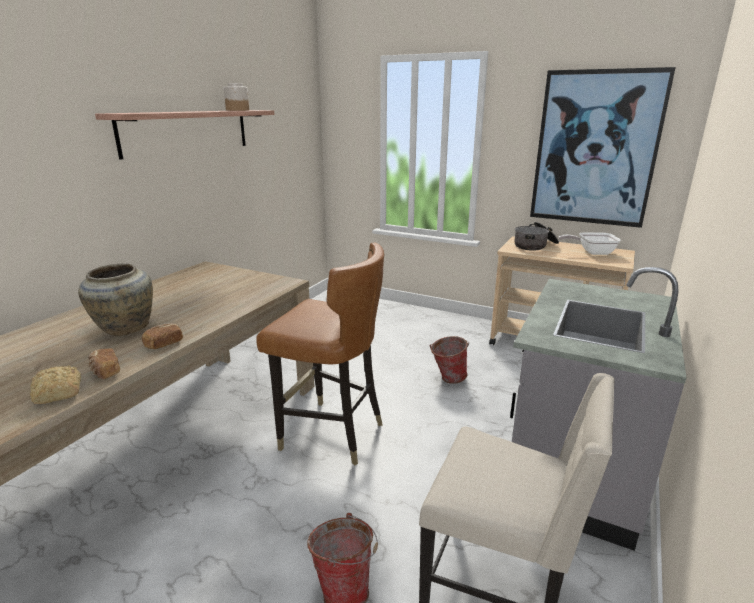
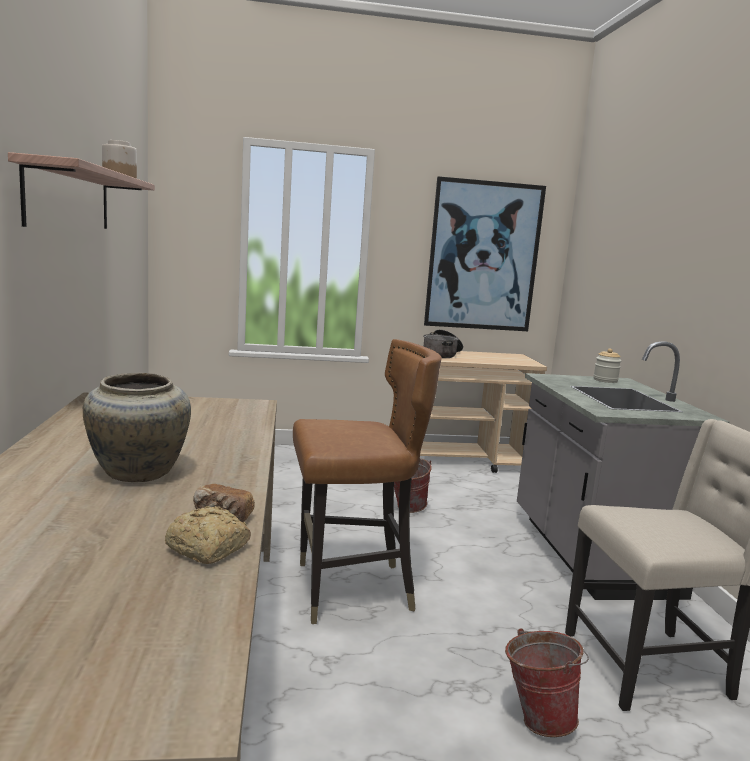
camera: 35 degrees left, 10 degrees down
bread [142,324,183,349] -> none
frying pan [558,232,621,255] -> none
none -> jar [593,349,621,383]

